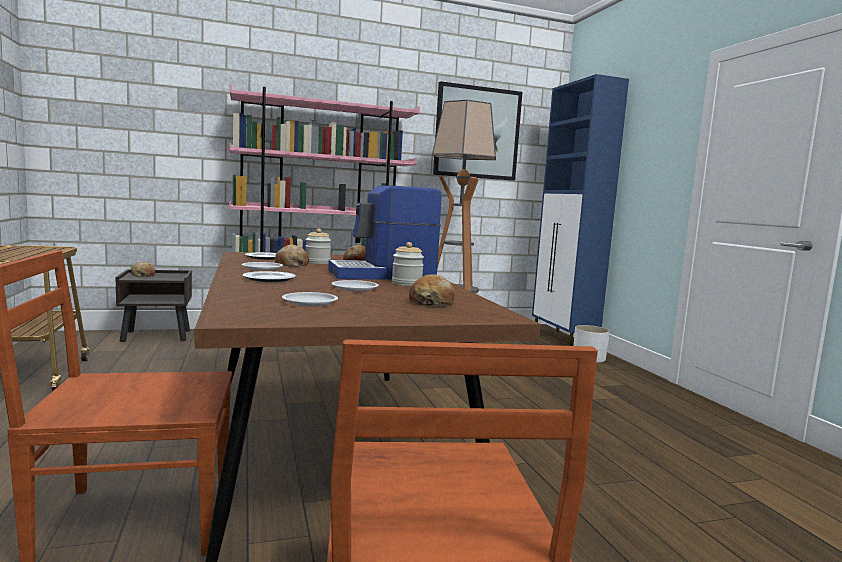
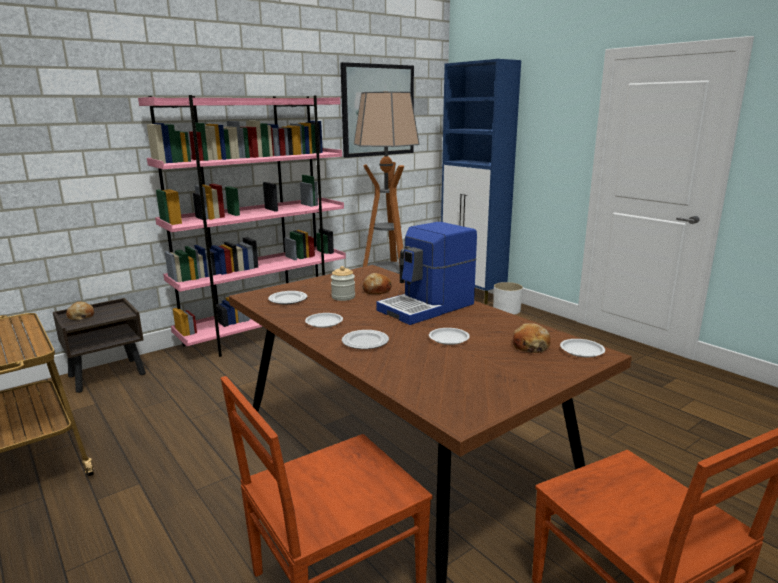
camera: 20 degrees left, 10 degrees up
bread [275,244,309,267] -> none
white plate [282,292,338,306] -> white plate moved to [560,339,605,357]
jar [392,242,424,286] -> none

